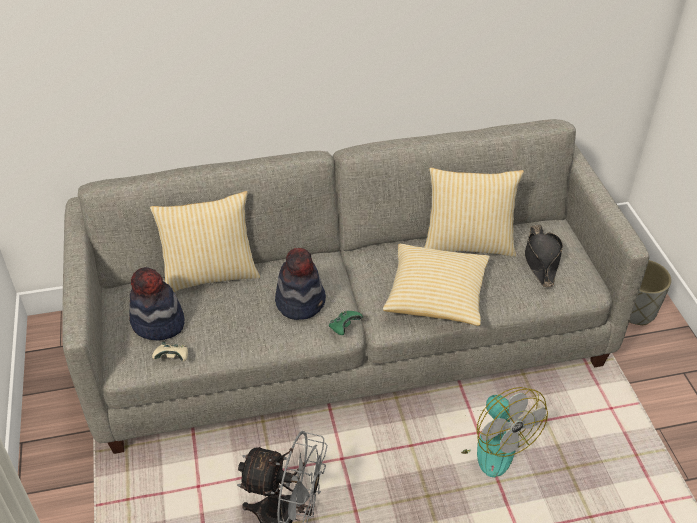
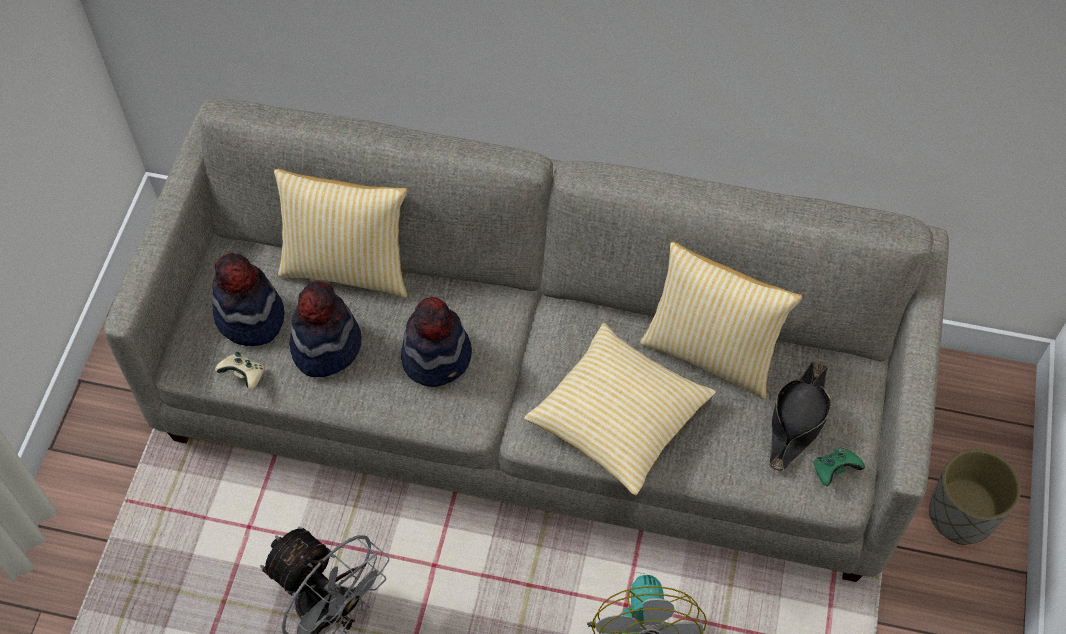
camera: 25 degrees right, 15 degrees up
green game controller [329,311,363,335] -> green game controller moved to [813,448,865,486]
none -> hat [290,281,361,377]

